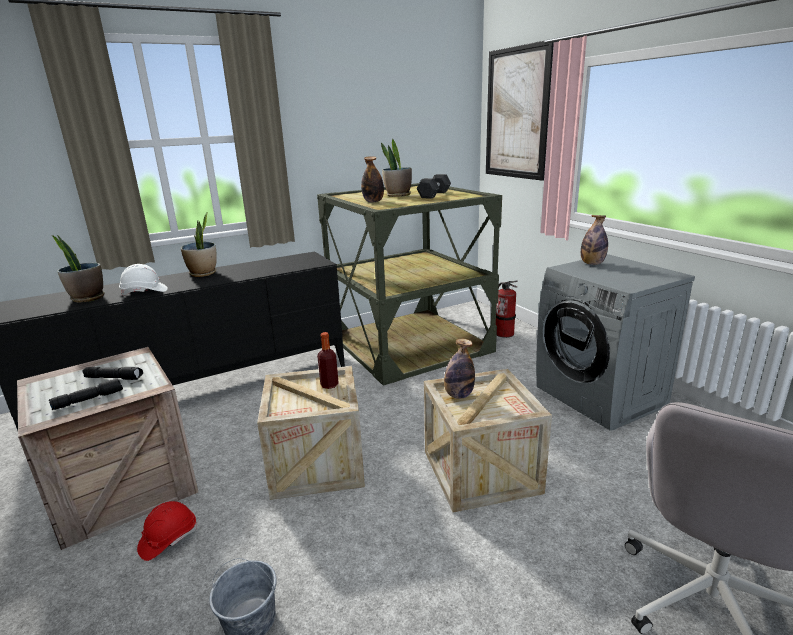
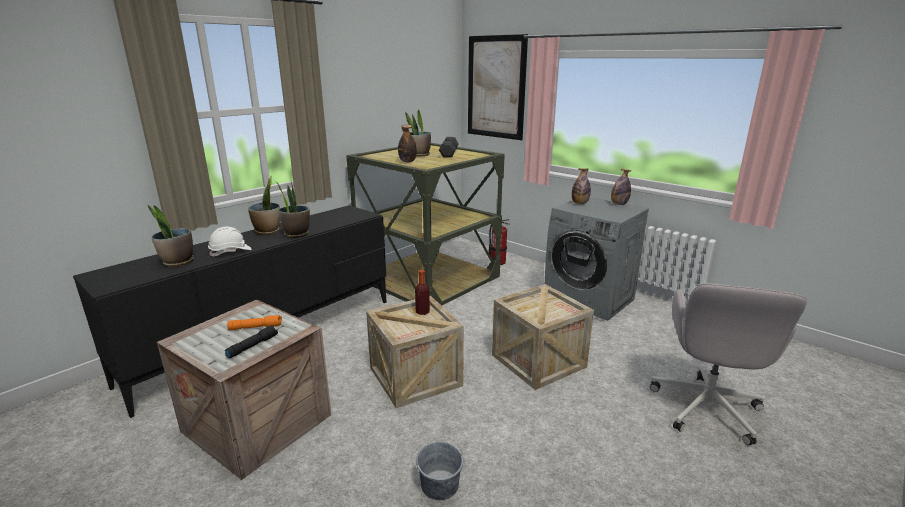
camera: 20 degrees left, 0 degrees up
black flashlight [83,367,143,380] -> orange flashlight [227,315,282,330]
red hard hat [137,501,197,561] -> none
bottle [444,339,475,399] -> bottle moved to [611,169,631,205]
none -> potted plant [275,181,310,238]

